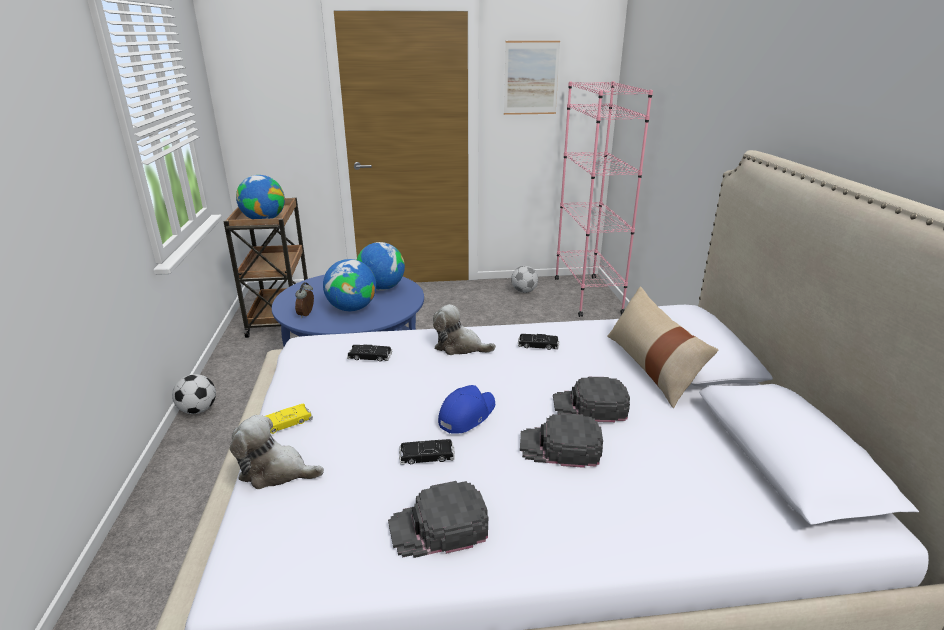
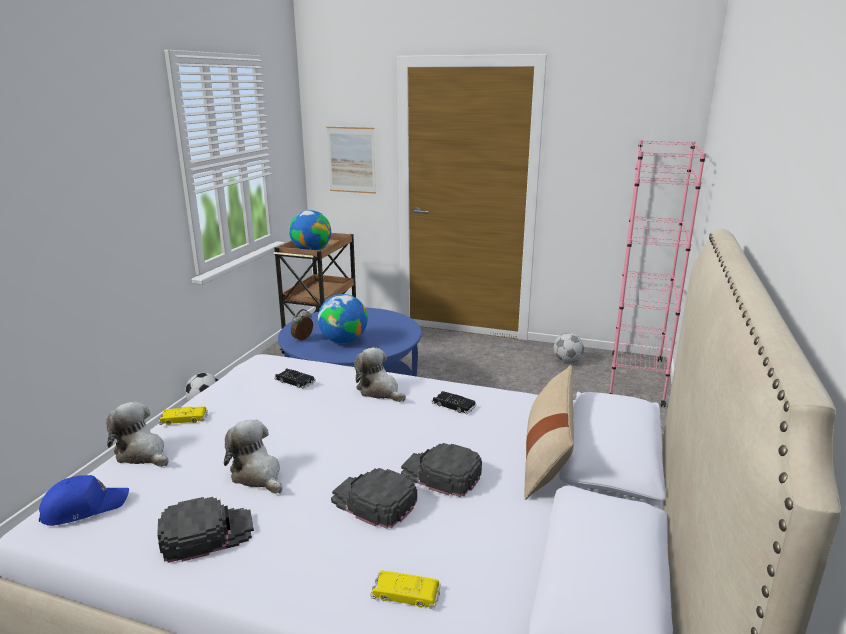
camera: 25 degrees right, 5 degrees down
globe [357,242,405,291] -> none
black cap [388,481,488,558] -> black cap turned 150 degrees clockwise [157,497,254,563]
black toy car [399,439,455,465] -> plush toy [224,420,283,494]
blue cap [438,385,495,434] -> blue cap moved to [39,475,129,526]
picture [504,41,560,115] -> picture moved to [327,127,376,194]
none -> yellow toy car [370,570,441,609]

